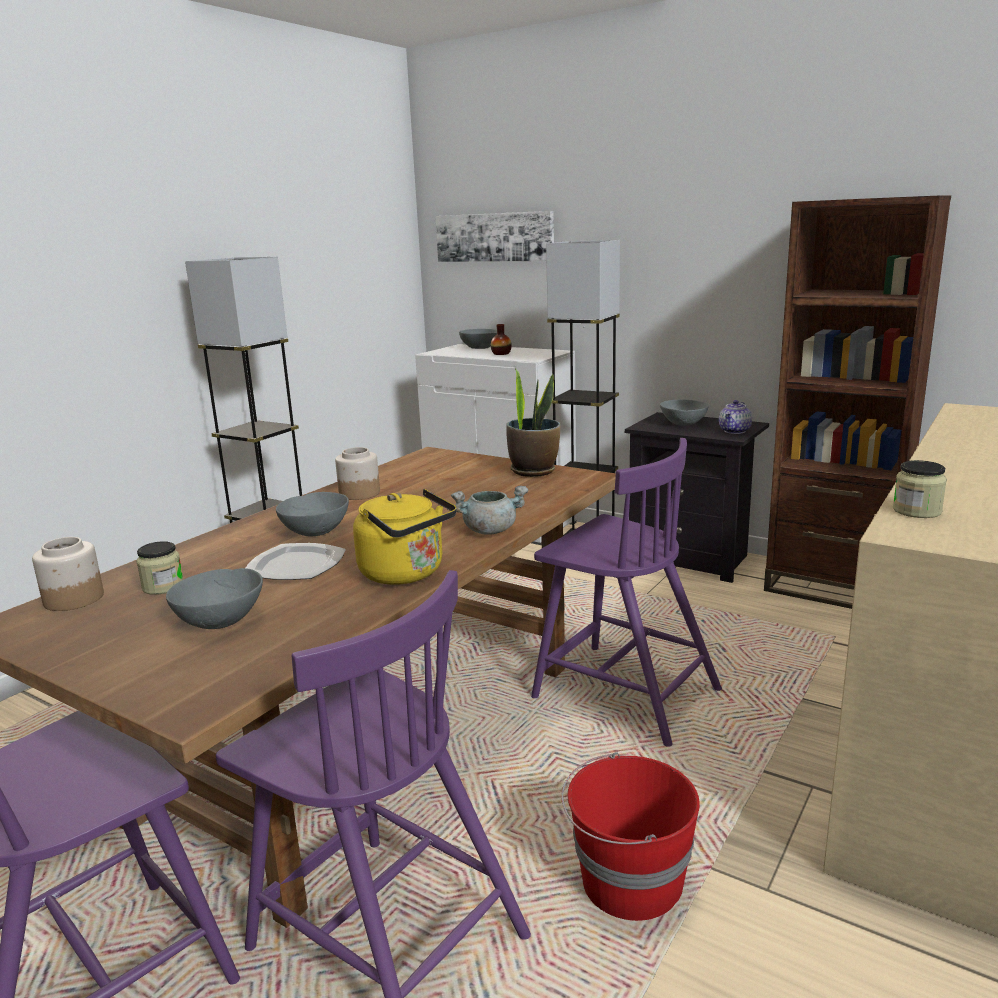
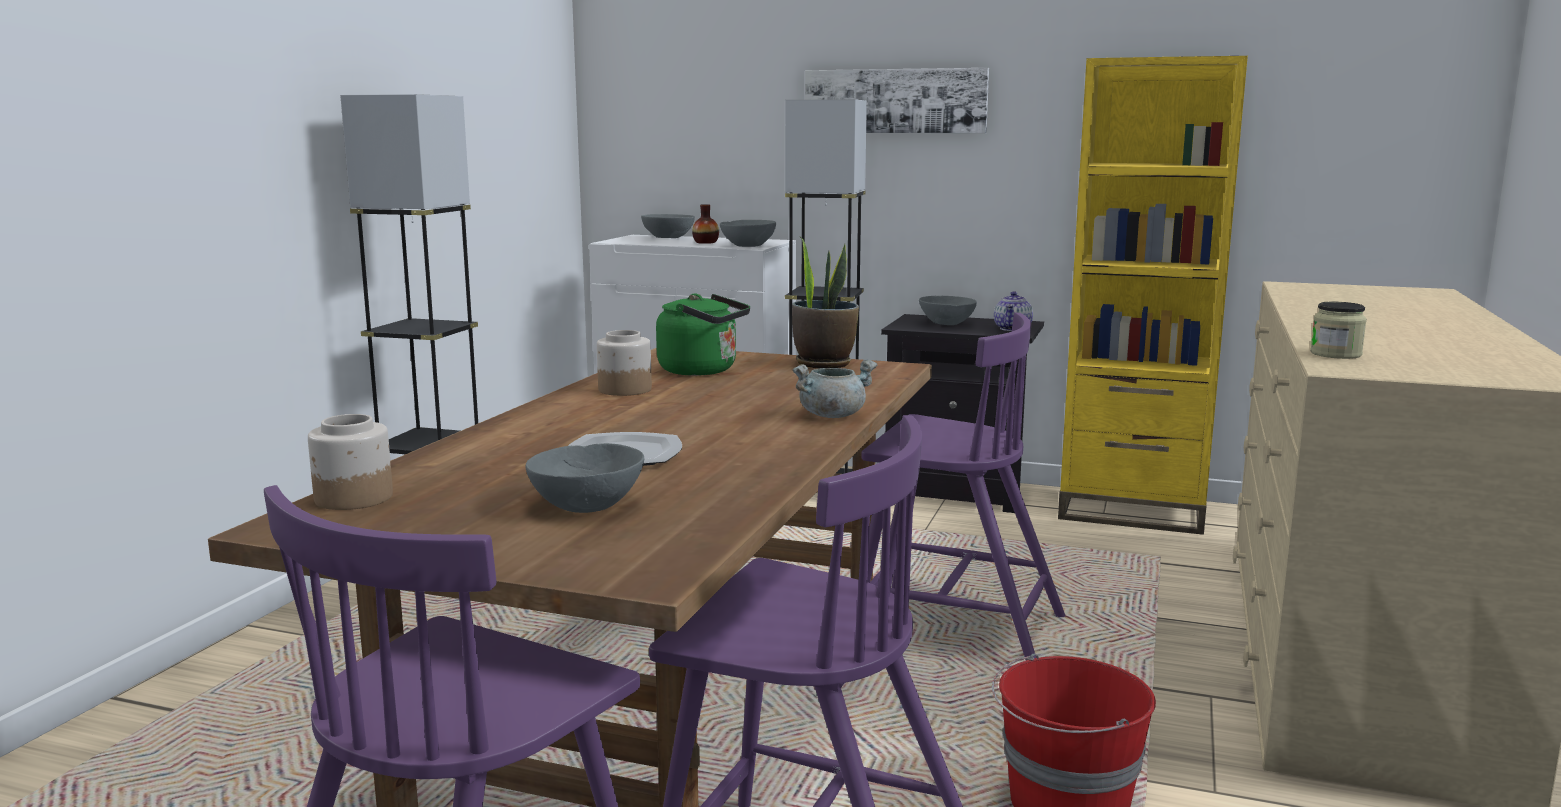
camera: 15 degrees left, 5 degrees down
jar [136,541,183,595] -> none
grey bowl [276,492,349,536] -> grey bowl moved to [720,220,776,247]
yellow kettle [353,489,457,585] -> none
picture [435,211,554,262] -> picture moved to [805,68,989,133]
brown bookcase [764,195,951,609] -> yellow bookcase [1058,56,1248,535]
none -> green kettle [656,294,750,376]

